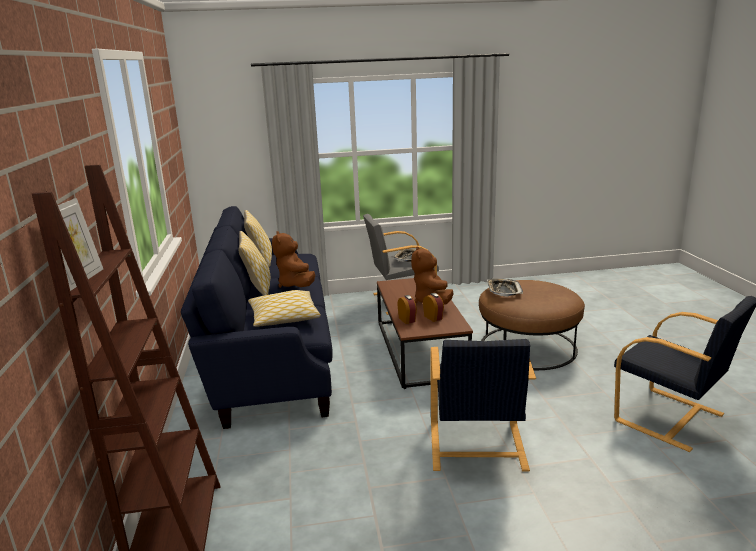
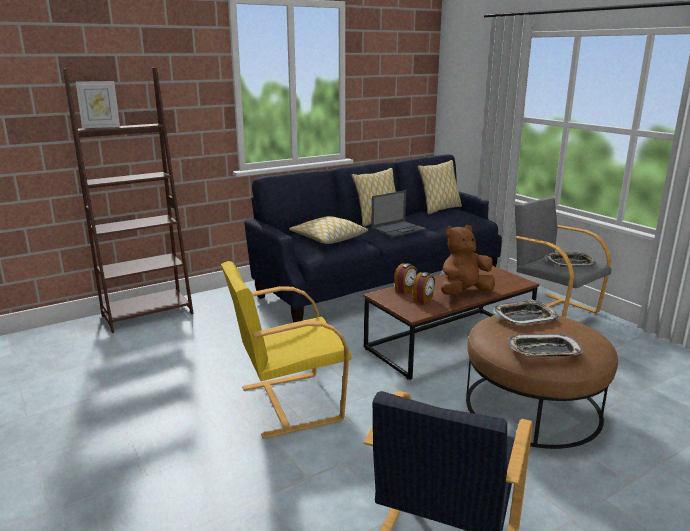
camera: 65 degrees right, 0 degrees up
brown plush toy [272,231,315,288] -> laptop [371,190,426,237]
black armchair [430,339,536,472] -> yellow armchair [221,261,352,439]
none -> tray [508,334,584,357]

